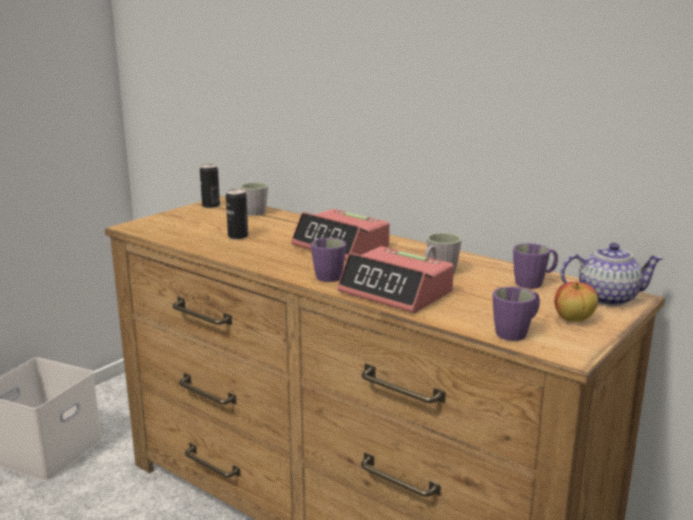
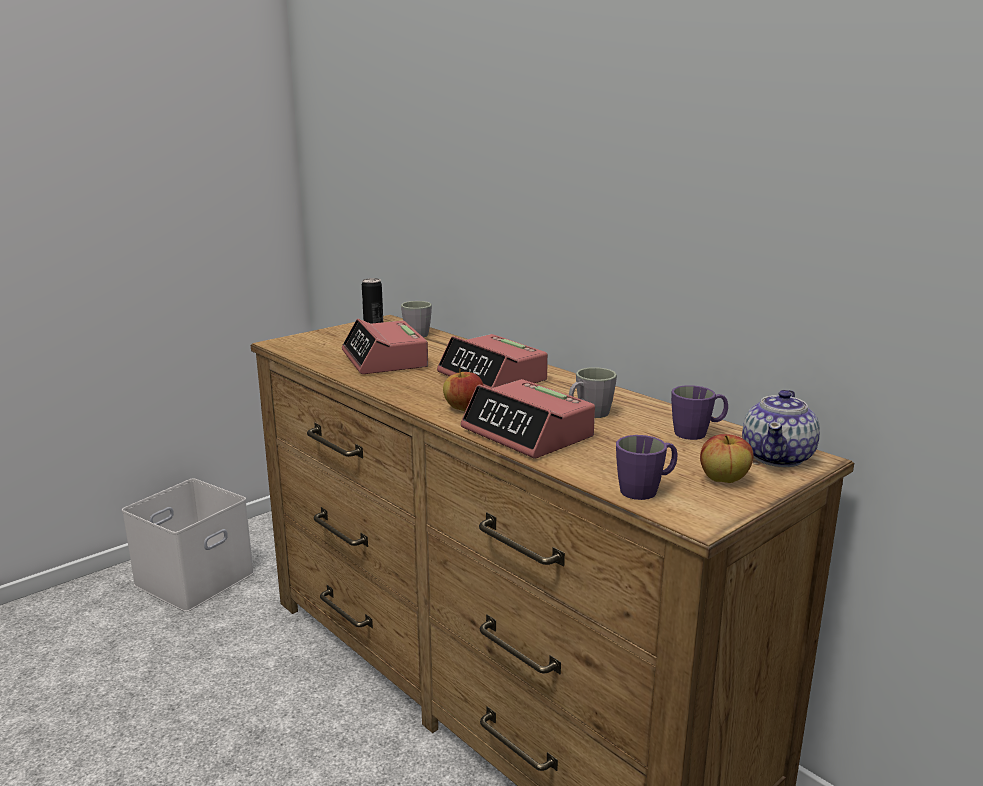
camera: 10 degrees right, 0 degrees up
can [226,189,248,239] -> alarm clock [342,319,428,374]
purple mug [311,238,346,282] -> apple [443,369,483,411]
teapot [560,243,664,306] -> teapot turned 105 degrees clockwise [742,390,820,467]

